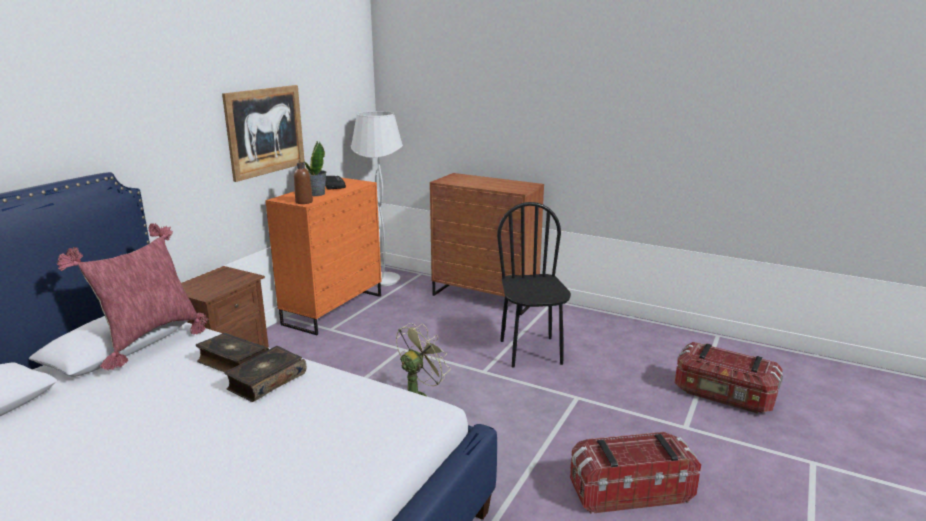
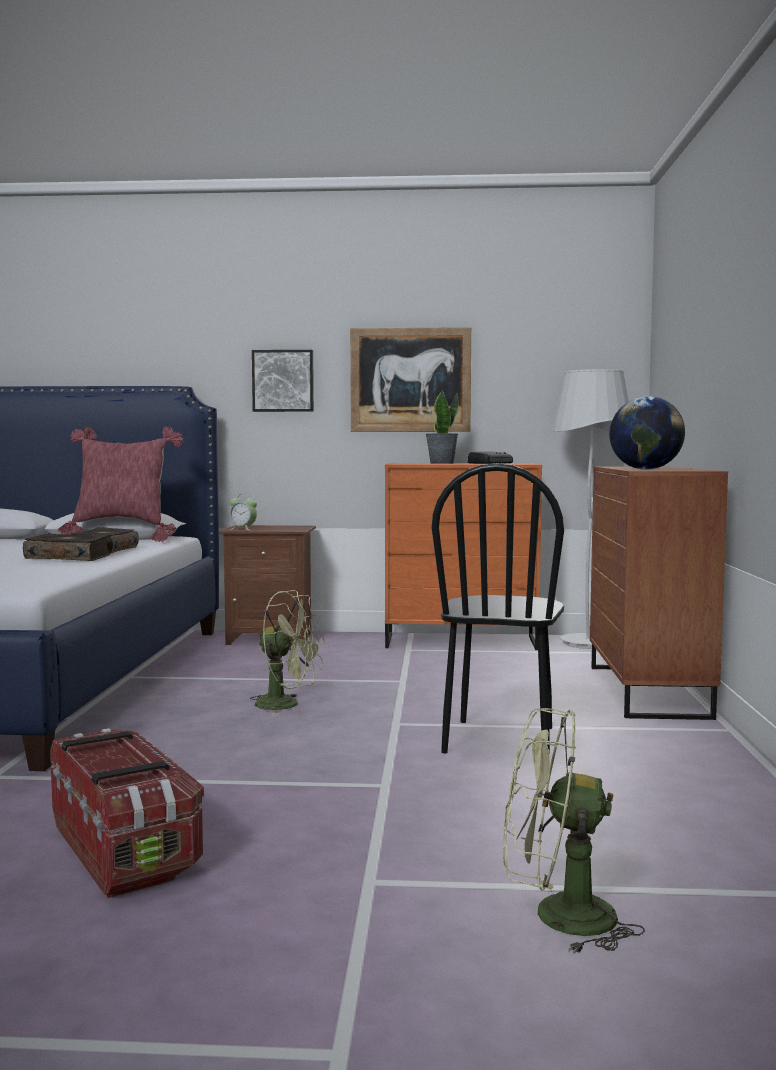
camera: 65 degrees right, 15 degrees down
brown bottle [294,162,313,204] -> none
black chair [497,202,571,368] -> black chair turned 135 degrees clockwise [431,463,564,753]
storage box [675,342,783,414] -> green fan [503,708,645,954]
none -> alarm clock [230,493,257,530]
none -> picture [252,350,314,412]
none -> globe [609,396,685,470]

